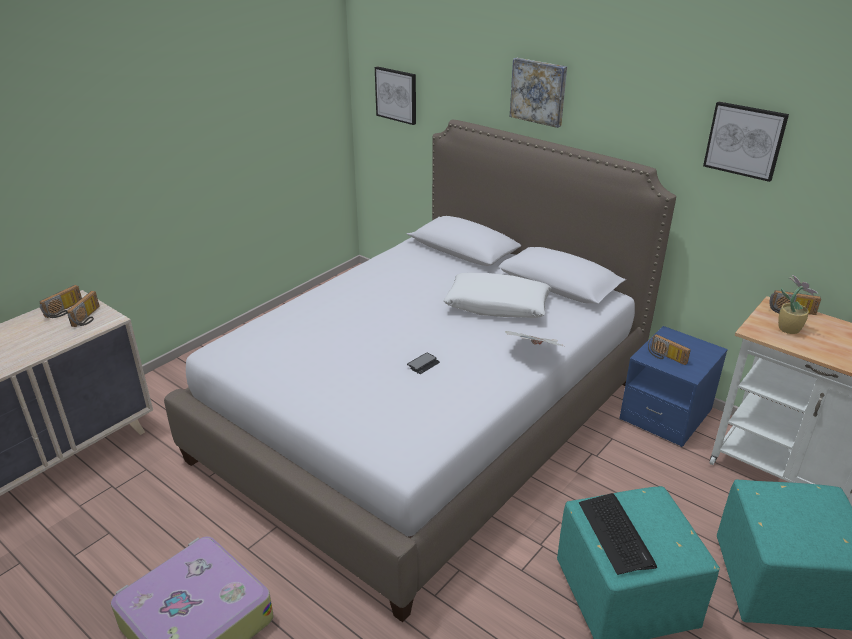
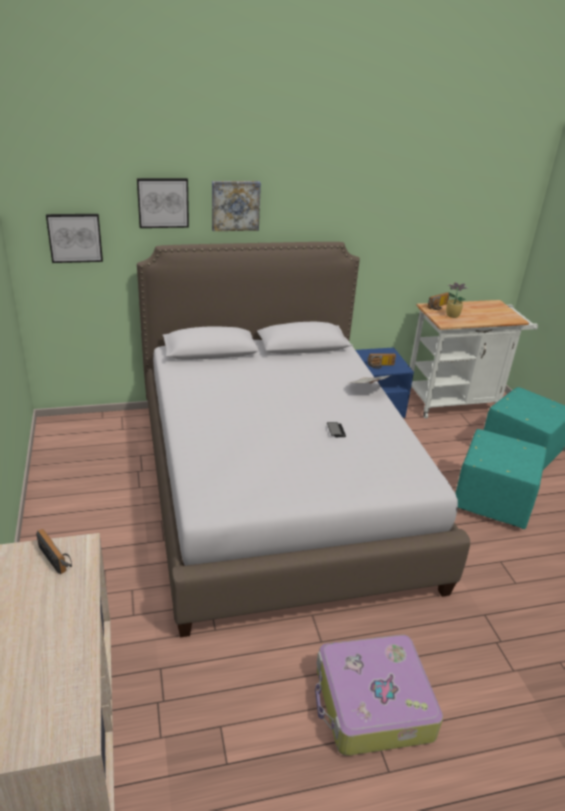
camera: 55 degrees left, 0 degrees up
radio [40,285,82,318] -> none
white pillow [443,273,551,318] -> none
keyboard [579,493,657,575] -> none
picture [703,101,789,182] -> picture moved to [137,178,189,228]

